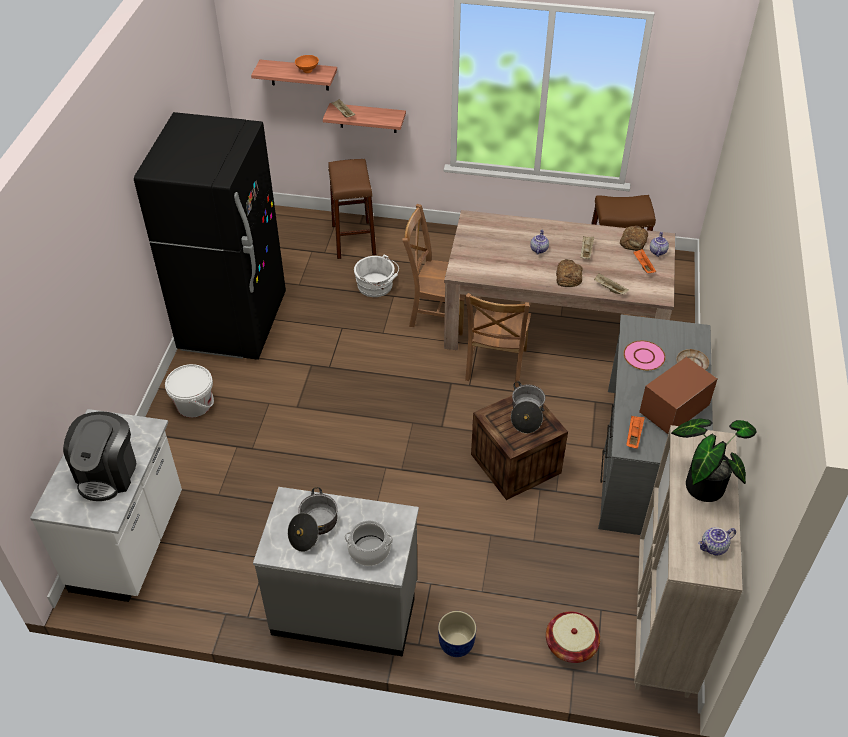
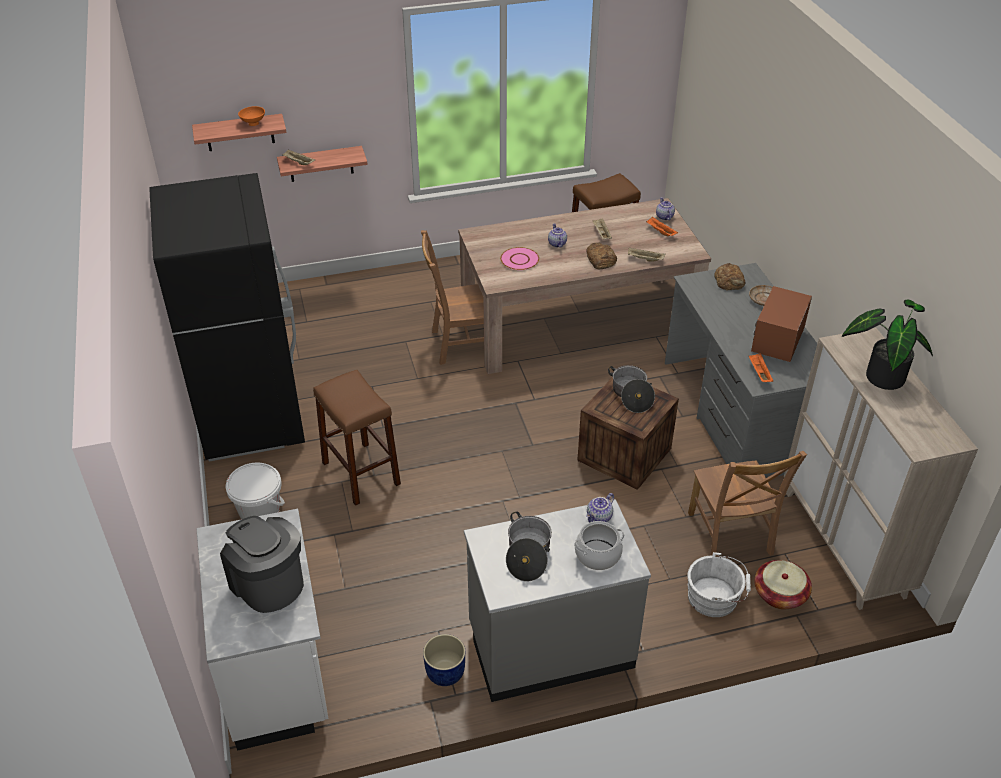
camera: 25 degrees left, 5 degrees down
coffee machine [63,411,136,501] -> coffee machine turned 150 degrees clockwise [220,516,304,613]
brown stool [328,159,376,259] -> brown stool moved to [313,370,401,506]
white bucket [354,254,399,297] -> white bucket moved to [688,552,751,617]
blue planter [438,611,477,657] -> blue planter moved to [423,634,465,686]
brown chair [465,293,531,388] -> brown chair moved to [688,451,807,556]
bread [620,226,648,251] -> bread moved to [714,263,745,291]
pink plate [624,341,665,370] -> pink plate moved to [500,247,539,270]
teapot [698,527,736,555] -> teapot moved to [586,493,614,523]

